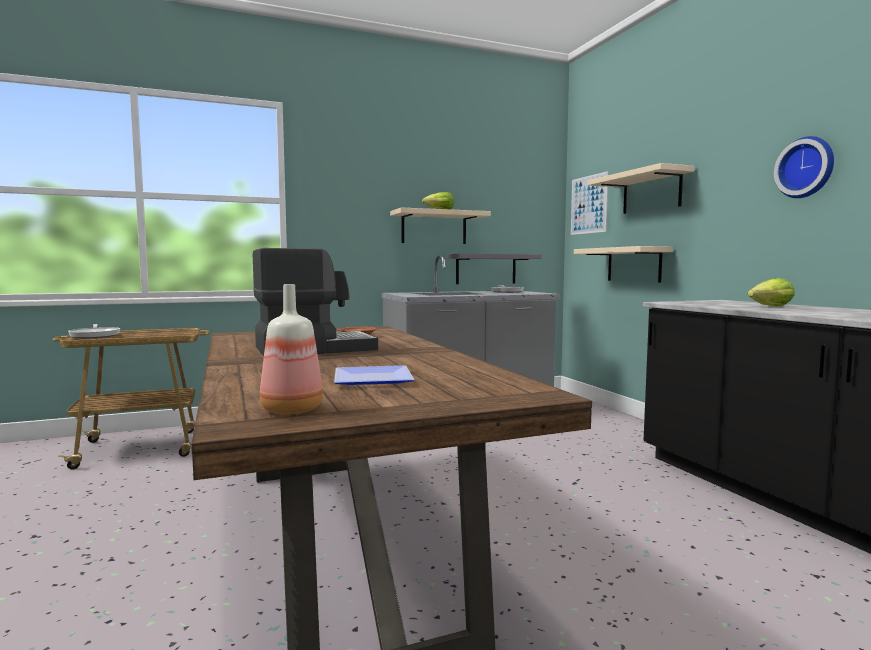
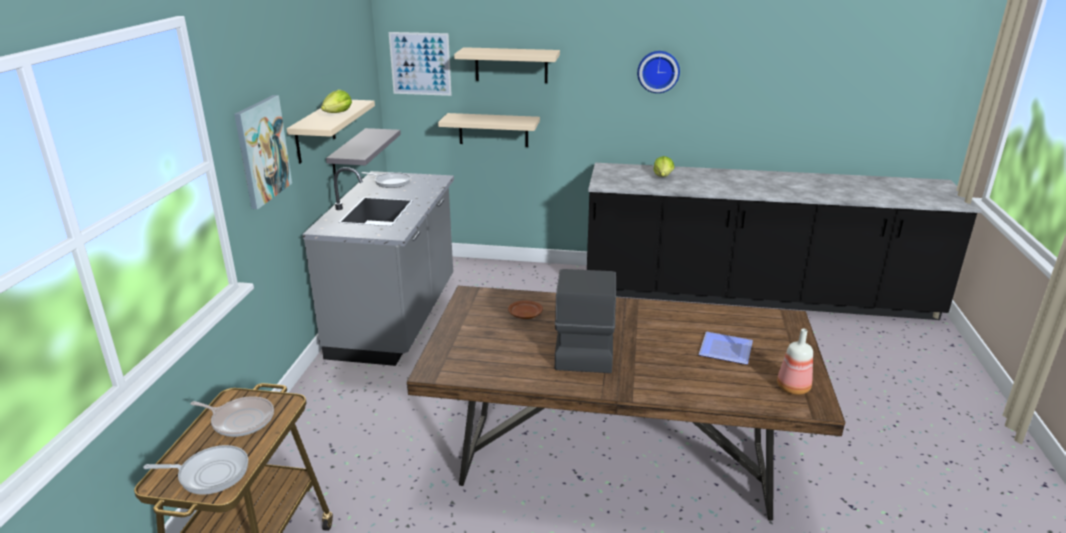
camera: 60 degrees left, 20 degrees up
none -> frying pan [190,396,274,437]
none -> picture [234,95,292,209]

